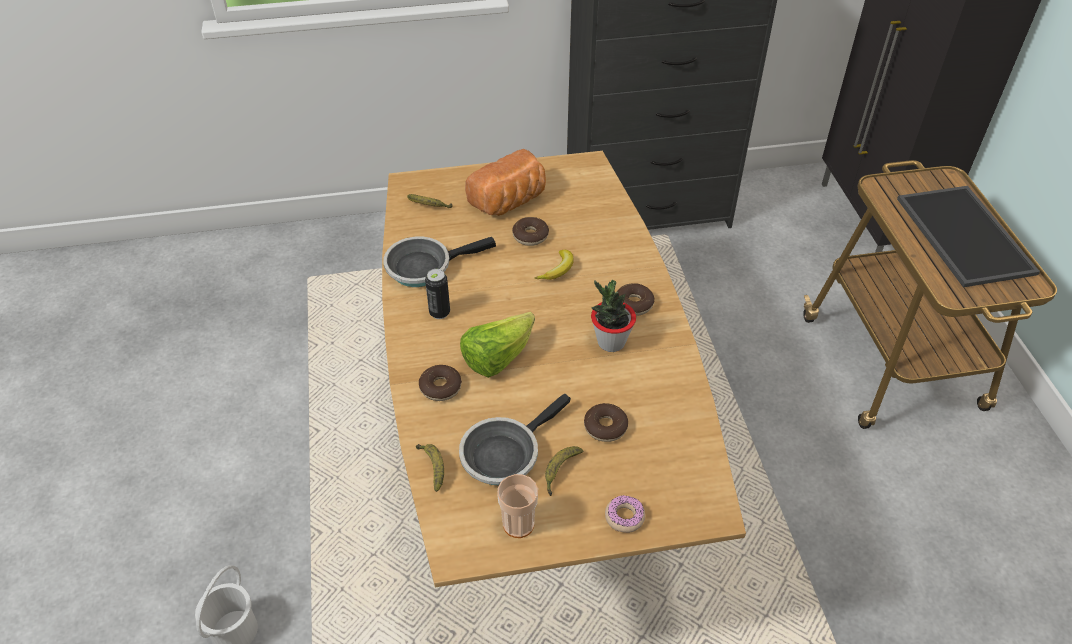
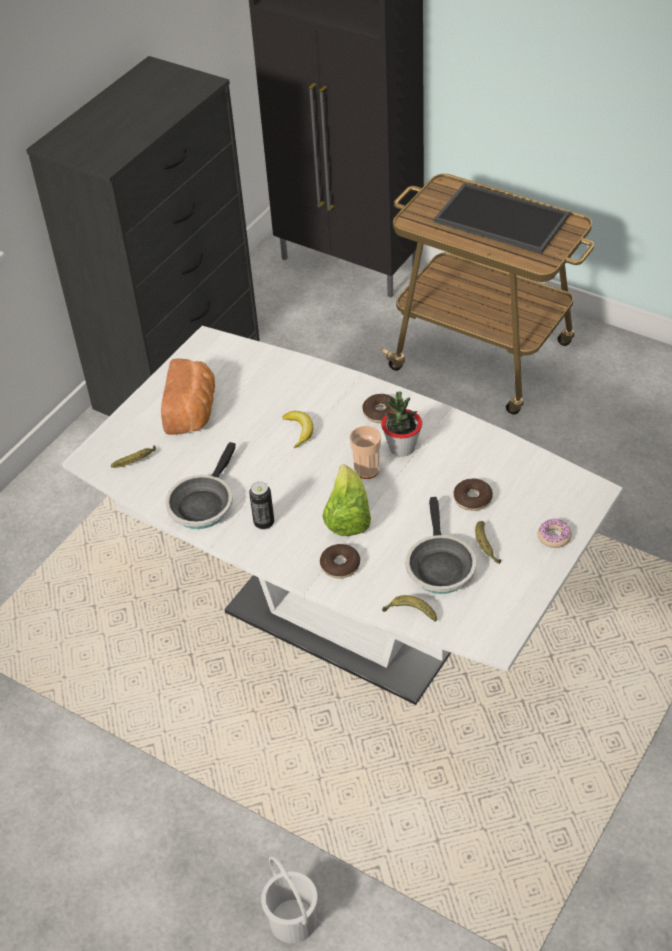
camera: 45 degrees left, 0 degrees up
brown dining table [382,151,746,587] -> white dining table [62,326,623,705]
cup [497,474,538,538] -> cup moved to [350,426,381,479]
donut [512,217,549,246] -> none

